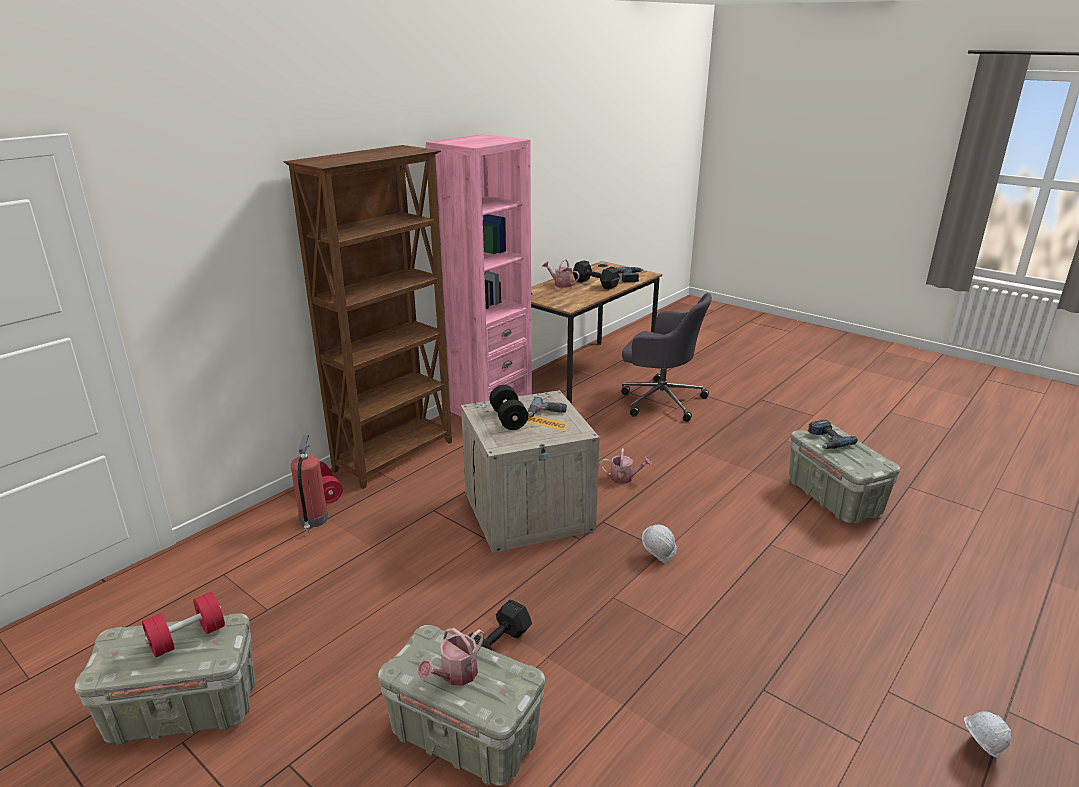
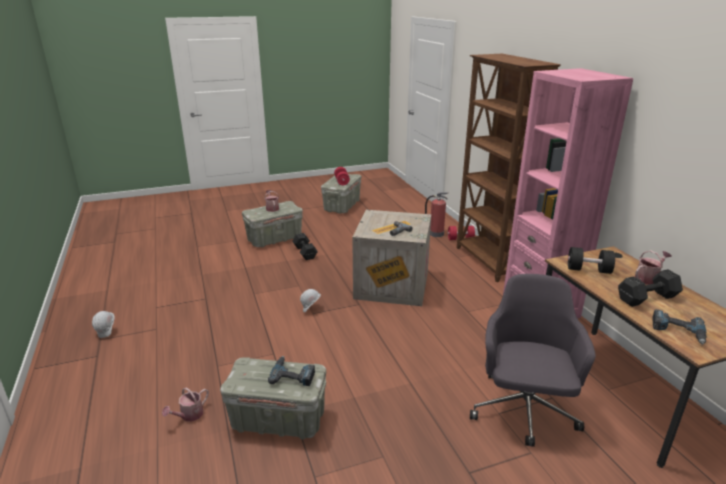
camera: 120 degrees right, 0 degrees up
black dumbbell [489,385,528,430] -> black dumbbell moved to [568,247,615,274]
watering can [600,449,652,484] -> watering can moved to [162,387,209,422]
grey office chair [621,293,712,422] -> grey office chair turned 135 degrees clockwise [470,274,596,447]

